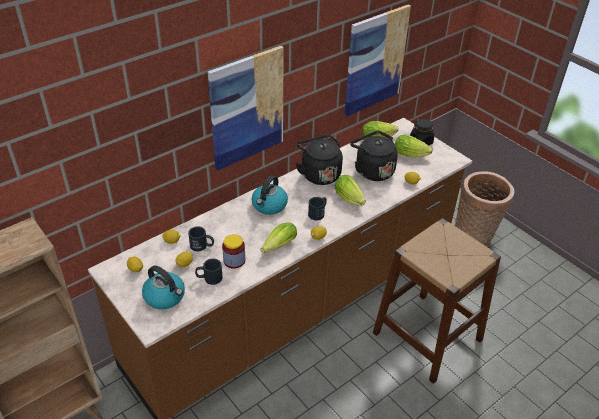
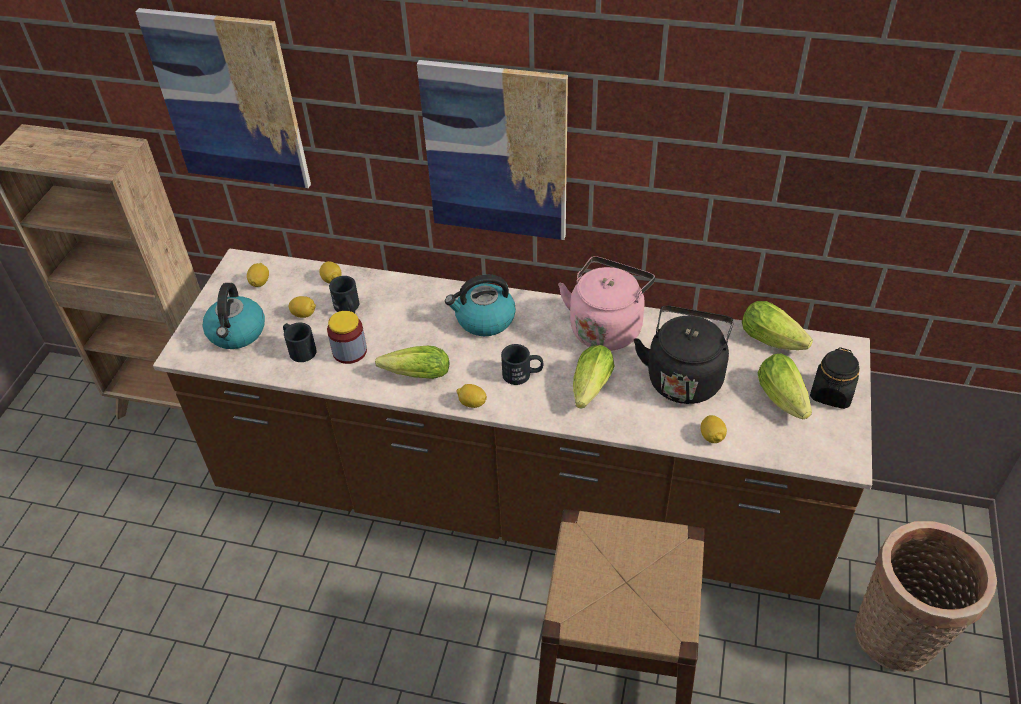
camera: 55 degrees right, 5 degrees up
black kettle [296,134,343,185] -> pink kettle [558,256,655,351]
picture [345,5,411,116] -> picture moved to [136,8,311,188]

